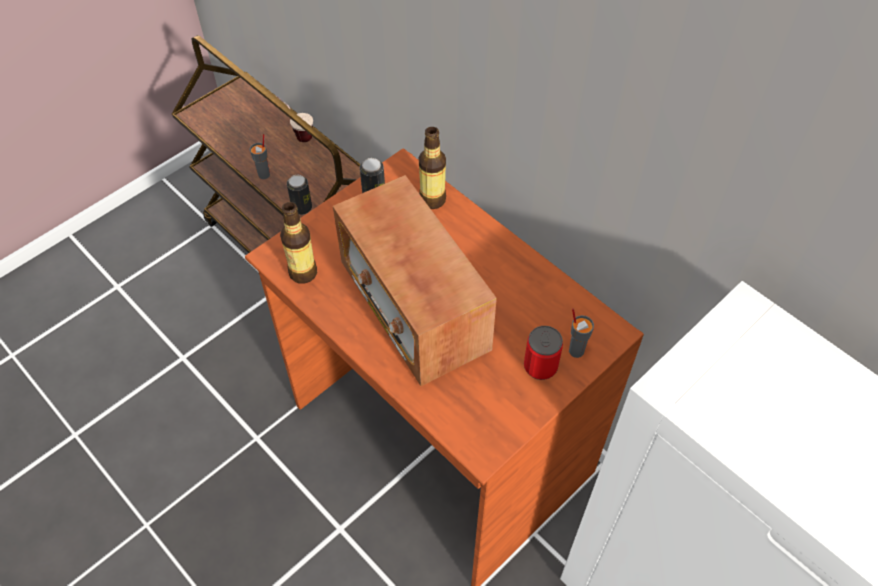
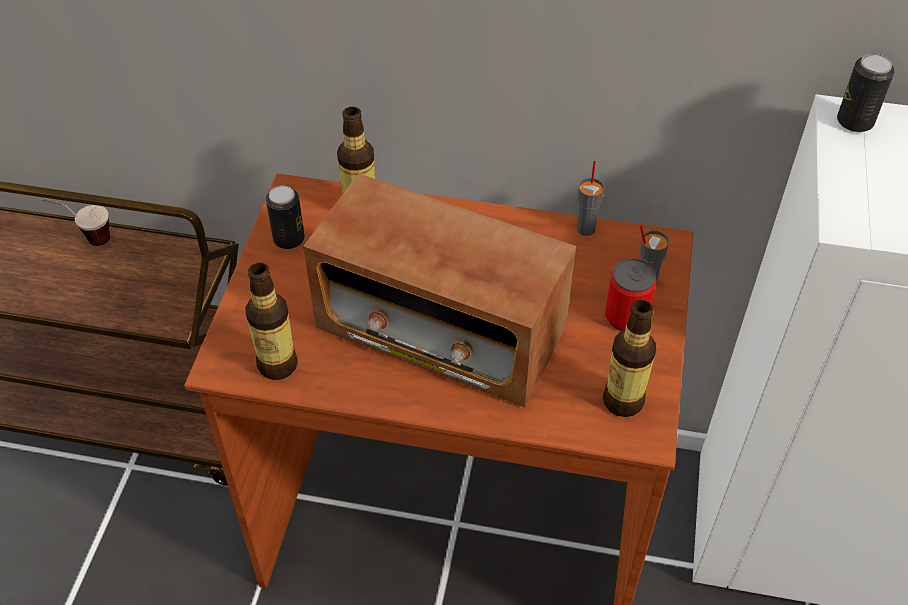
camera: 35 degrees left, 5 degrees down
grey cup [250,134,270,179] -> grey cup moved to [577,161,605,236]
can [287,175,312,215] -> can moved to [837,54,895,132]
none -> bottle [603,300,656,417]

